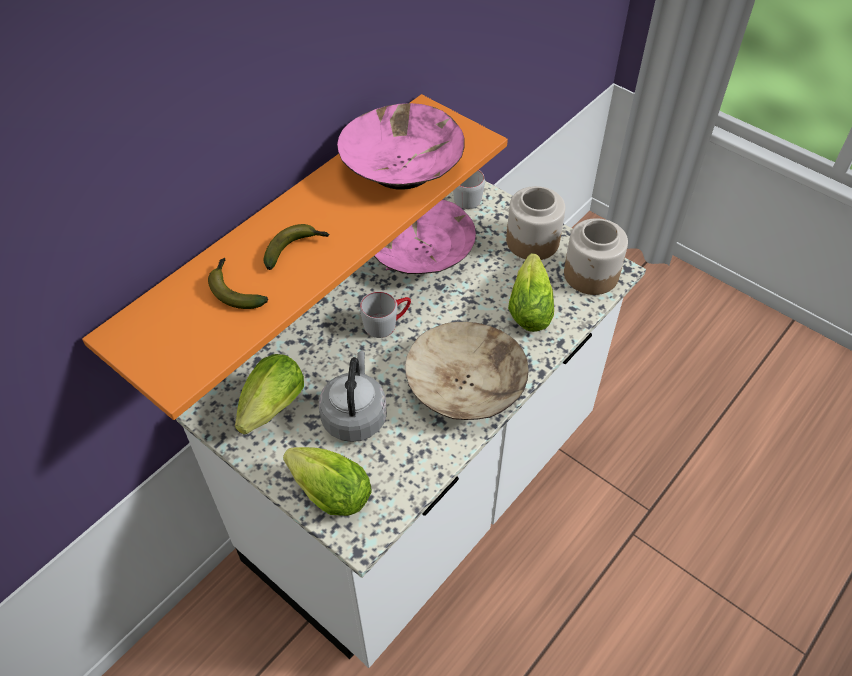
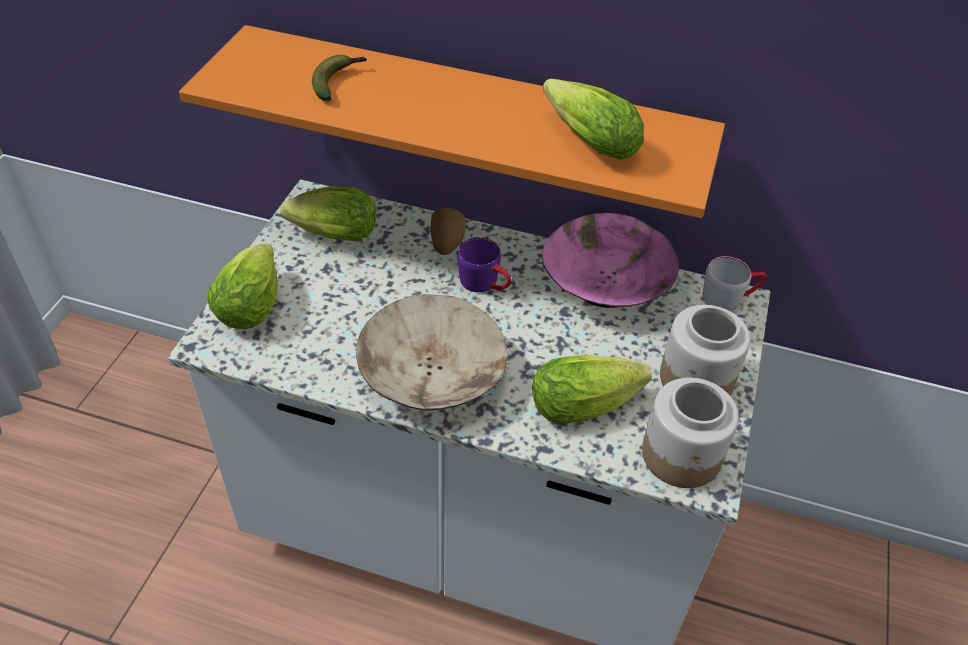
camera: 65 degrees right, 5 degrees down
banana [263,224,330,270] -> none
grey kettle [319,351,387,442] -> none
pink bowl [337,103,465,190] -> lettuce [543,78,644,160]
grey mug [360,291,411,338] -> purple mug [457,237,511,292]
none -> potato [430,208,466,255]

